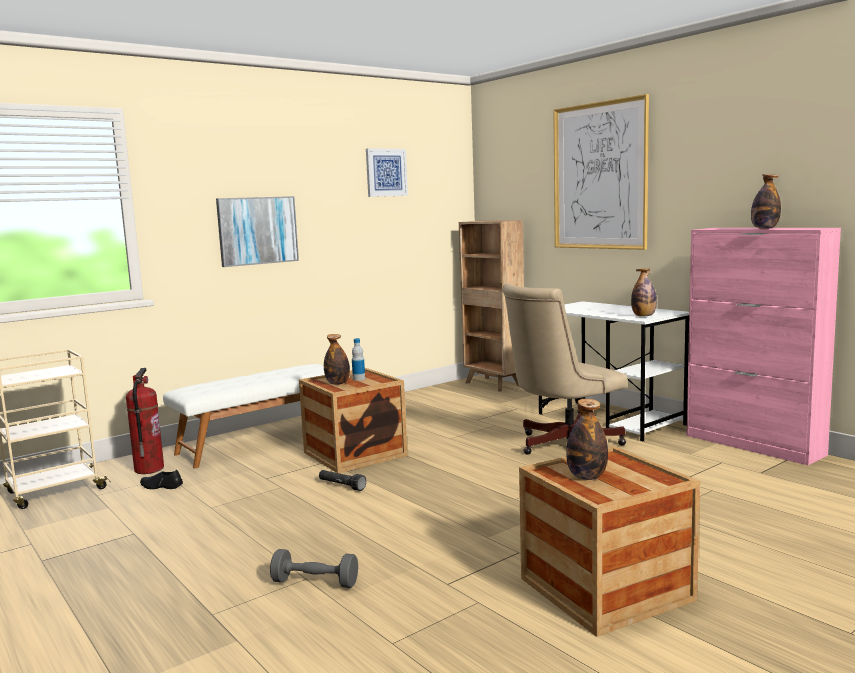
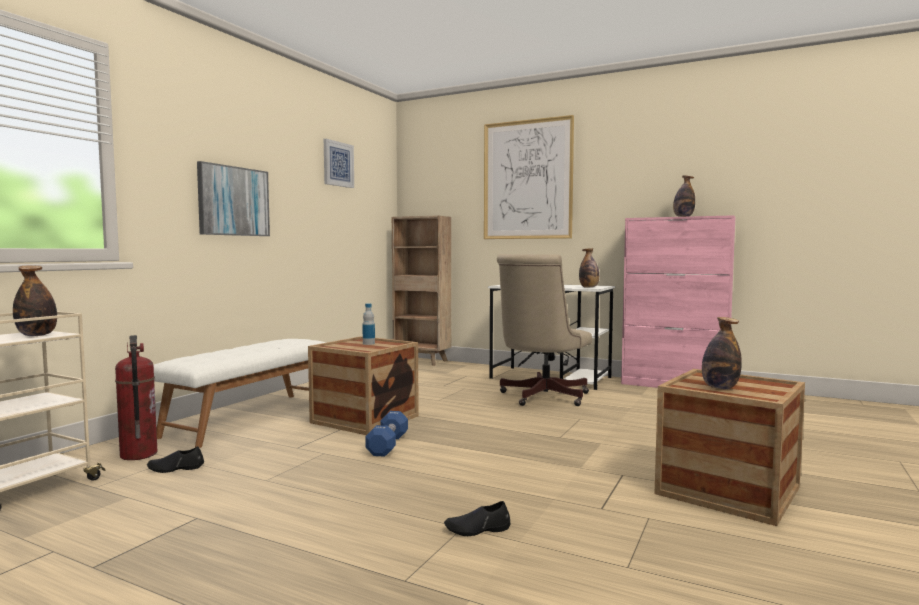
camera: 25 degrees left, 5 degrees down
grey dumbbell [270,549,358,588] -> black shoe [444,501,510,536]
black flashlight [319,470,366,491] -> blue dumbbell [365,411,408,457]
bottle [324,334,350,385] -> bottle moved to [13,265,57,336]

